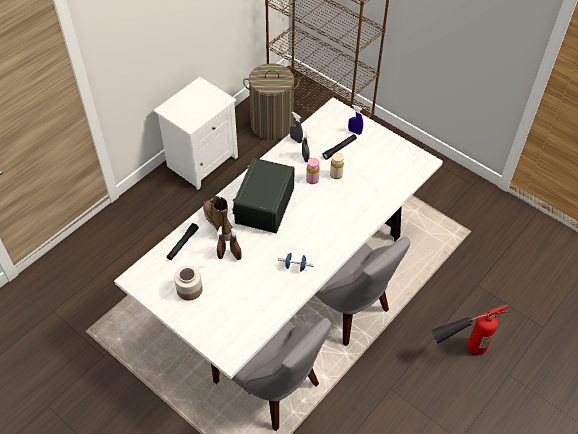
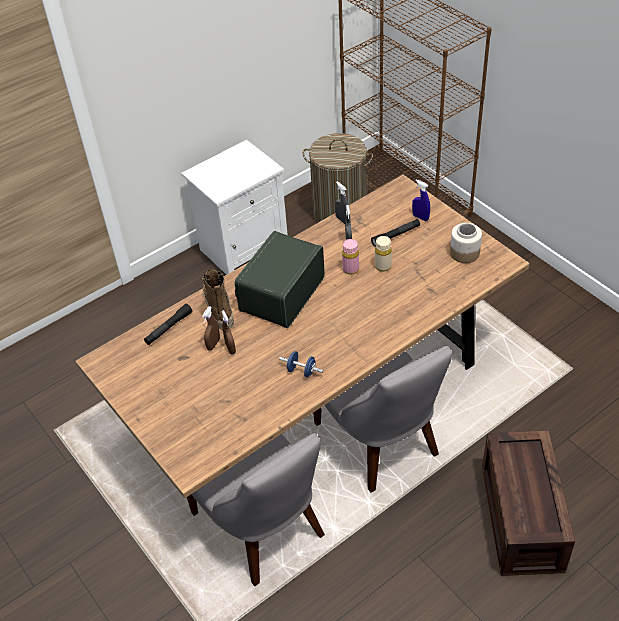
camera: 15 degrees right, 5 degrees down
white dining table [114,97,443,394] -> brown dining table [75,175,529,498]
jar [174,266,203,301] -> jar moved to [450,223,482,263]
fire extinguisher [431,305,508,355] -> crate [482,430,575,576]

